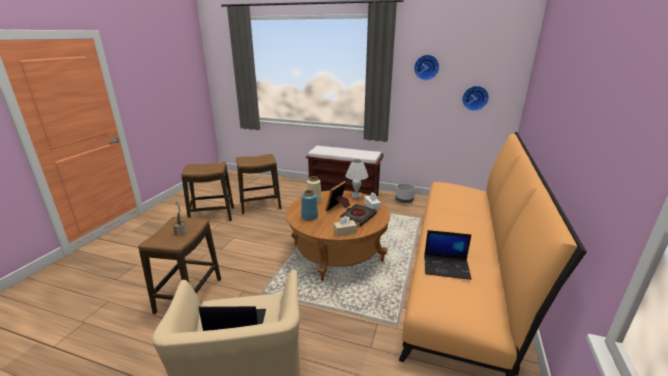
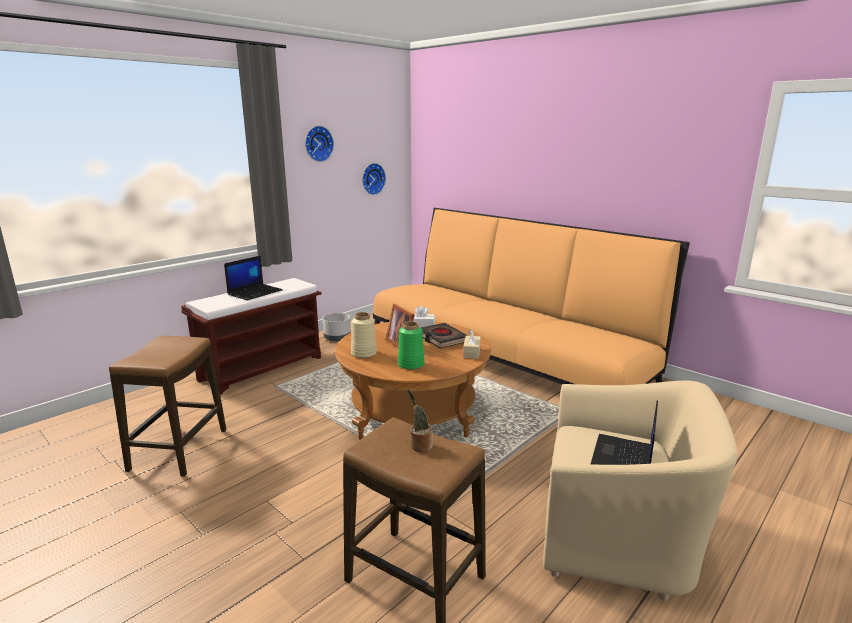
camera: 65 degrees left, 5 degrees down
stool [181,162,234,221] -> none
blue vase [301,190,318,221] -> green vase [398,321,425,370]
white table lamp [345,159,369,198] -> none
laptop [424,230,471,280] -> laptop moved to [224,255,283,300]

